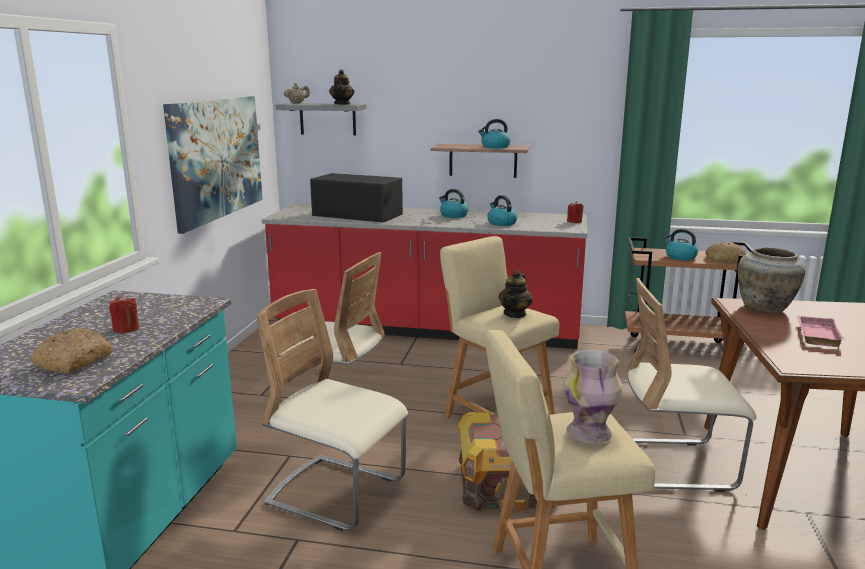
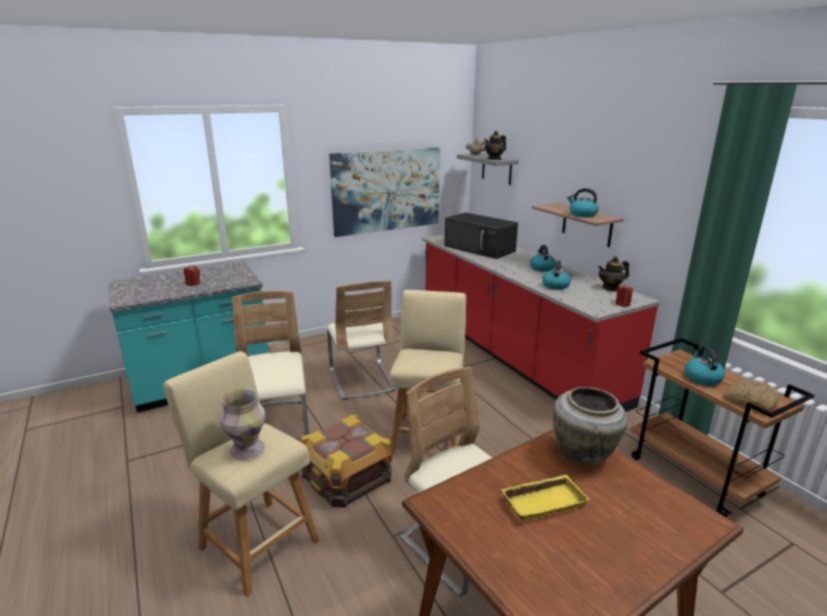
camera: 50 degrees right, 5 degrees up
bread [30,328,112,374] -> none
black microwave [310,173,403,223] -> black microwave turned 150 degrees clockwise [444,213,518,259]
teapot [499,270,532,318] -> teapot moved to [598,256,629,291]
pink tray [797,316,844,347] -> yellow tray [501,475,590,521]

